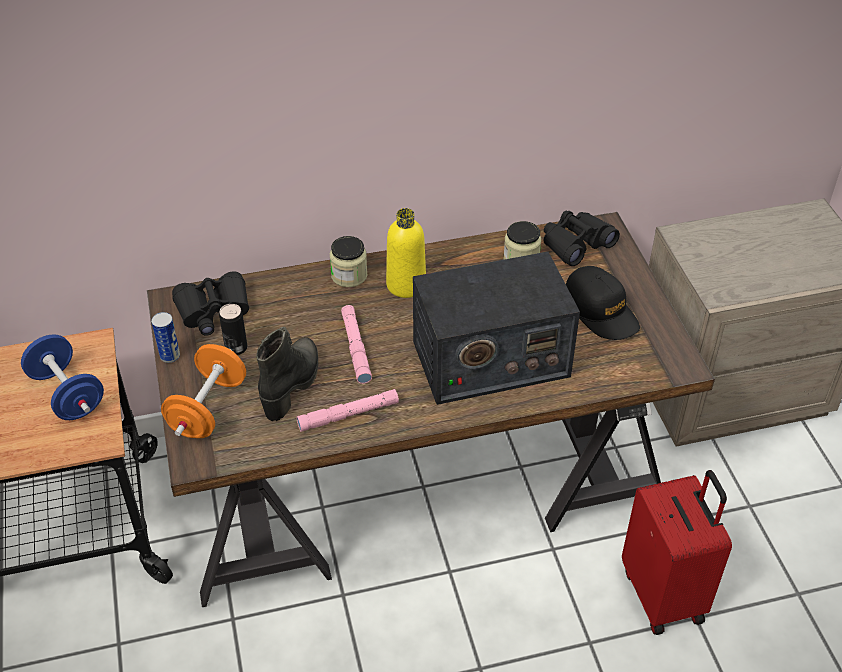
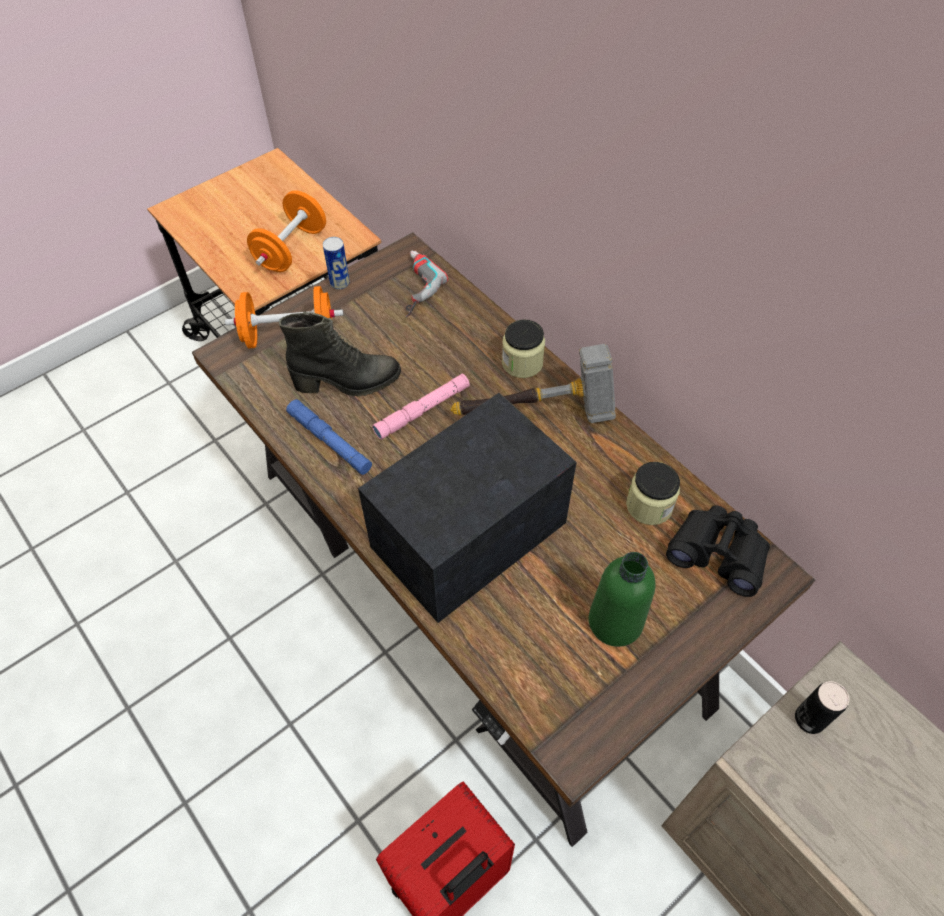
camera: 65 degrees right, 10 degrees up
blue dumbbell [21,334,104,420] -> orange dumbbell [247,190,326,272]
black binoculars [172,271,249,336] -> power drill [405,251,448,317]
can [219,304,247,355] -> can moved to [795,681,849,734]
pink flashlight [296,389,399,432] -> blue flashlight [286,399,372,475]
yellow bottle [386,208,426,298] -> hammer [450,344,616,423]
radio [413,252,580,405] -> radio turned 90 degrees clockwise [358,393,577,623]
black cap [566,266,640,340] -> green bottle [589,552,656,647]

